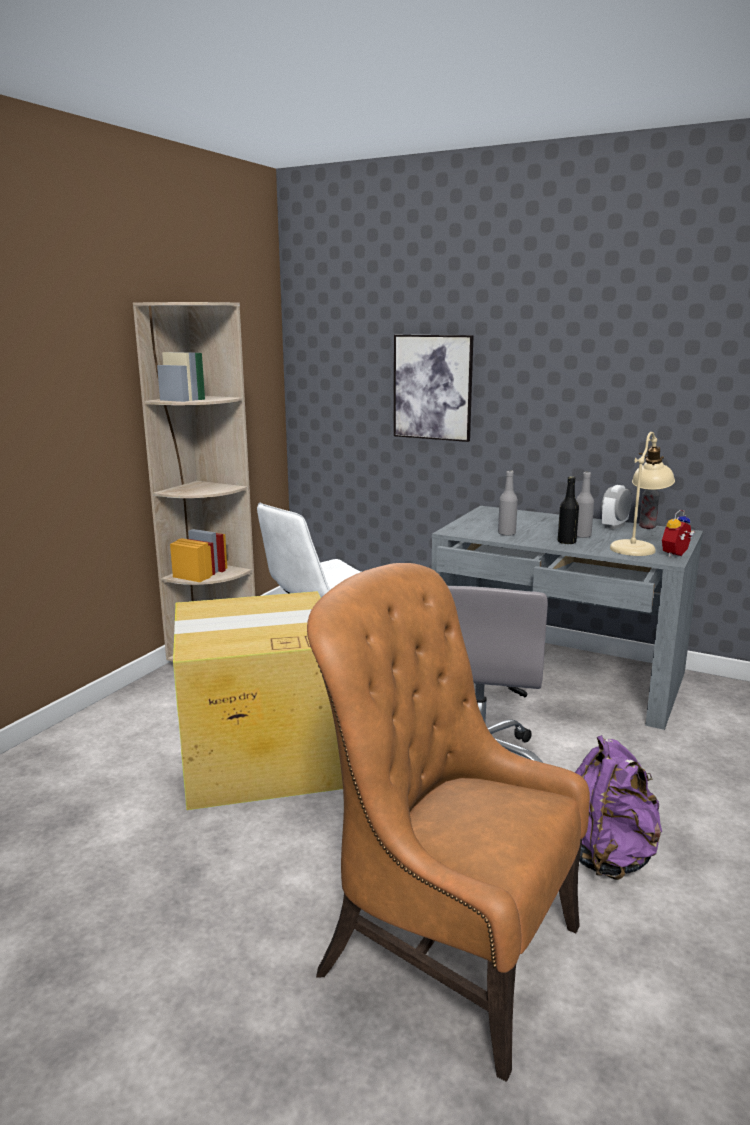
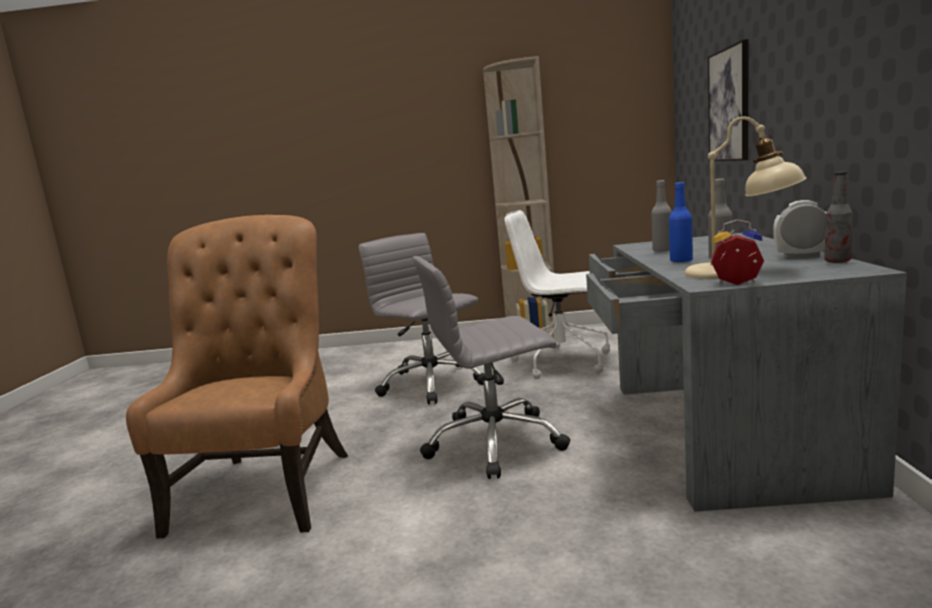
camera: 65 degrees right, 5 degrees down
cardboard box [173,591,343,810] -> grey office chair [359,233,485,404]
black bottle [558,476,579,545] -> blue bottle [669,182,693,263]
purple backpack [575,735,662,880] -> none

